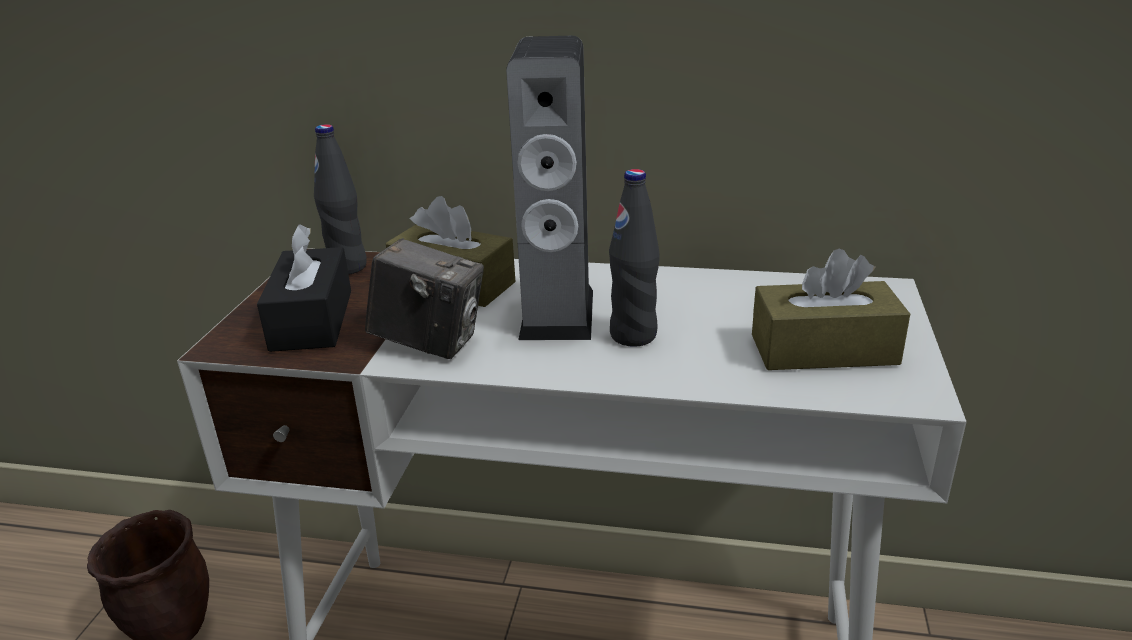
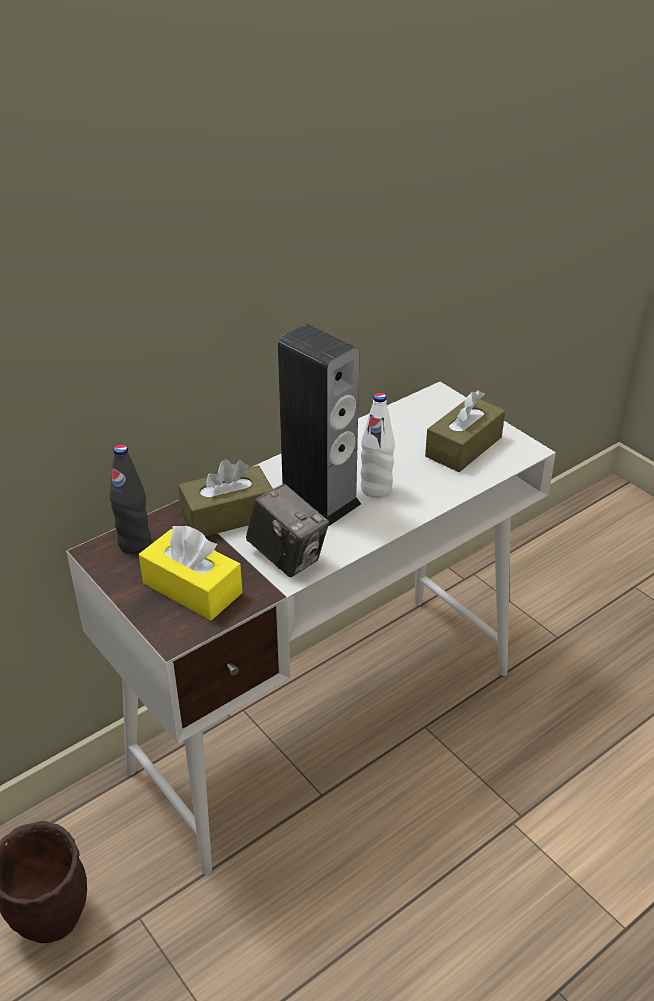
camera: 50 degrees left, 10 degrees up
black tissue box [257,225,351,352] -> yellow tissue box [139,525,243,620]
camera [365,238,484,359] -> camera turned 75 degrees clockwise [246,484,329,577]
black bottle [609,169,659,347] -> white bottle [360,393,395,498]

